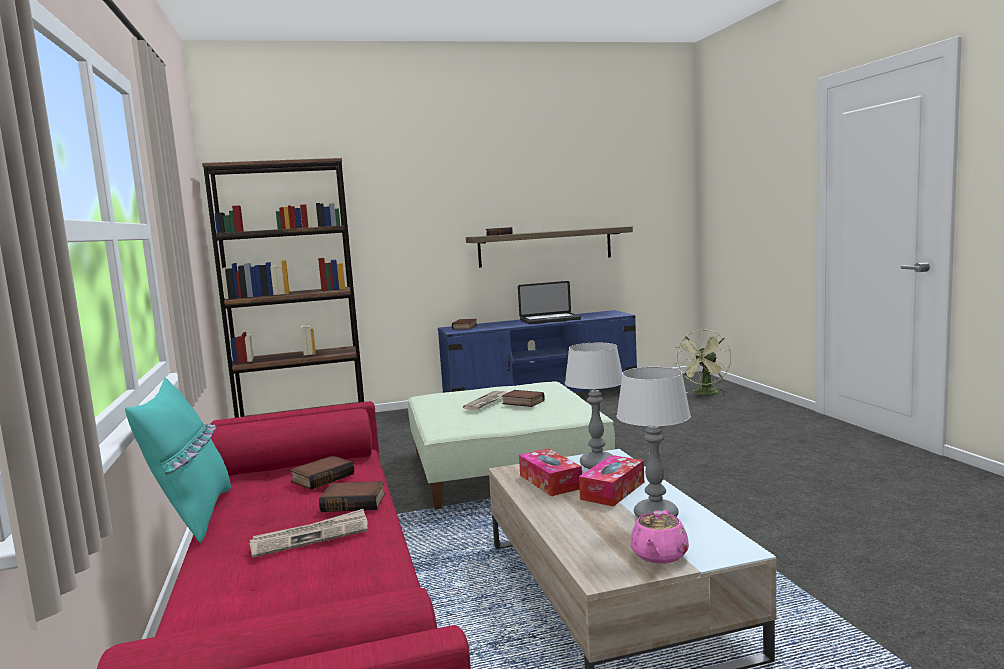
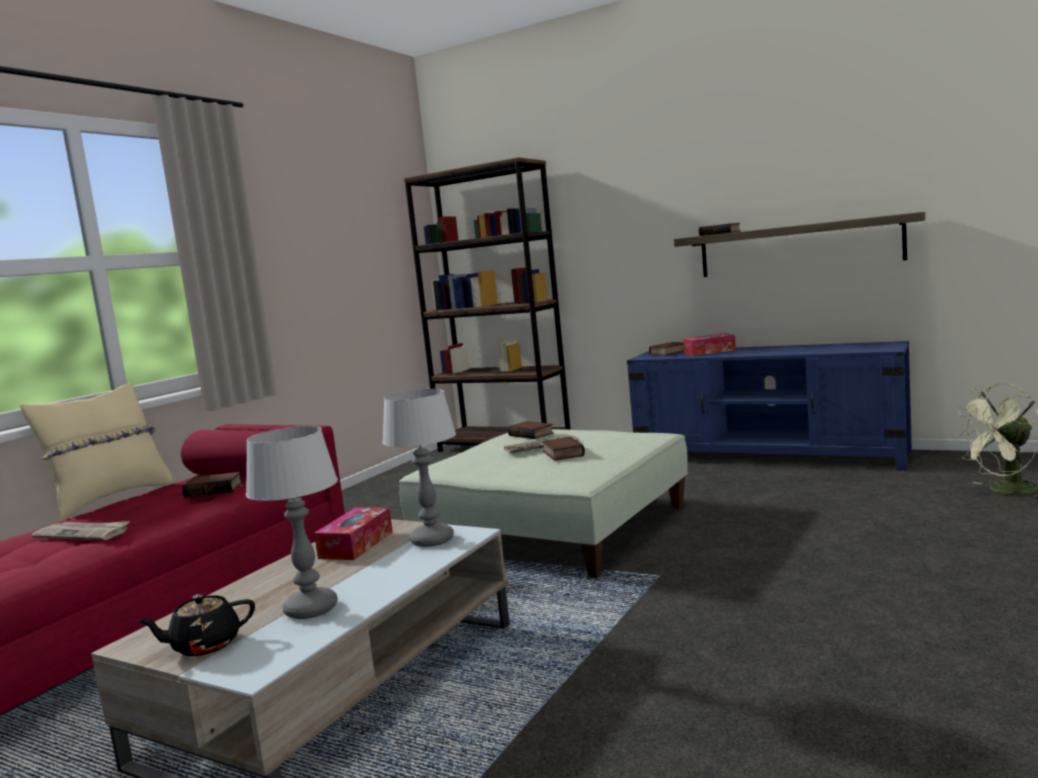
camera: 45 degrees right, 0 degrees up
turquoise pillow [125,378,231,543] -> beige pillow [20,383,173,519]
book [319,481,385,512] -> book moved to [508,421,554,439]
laptop [518,281,581,324] -> none
tissue box [579,455,644,507] -> tissue box moved to [683,333,736,356]
pink teapot [630,510,689,564] -> black teapot [137,594,255,656]

